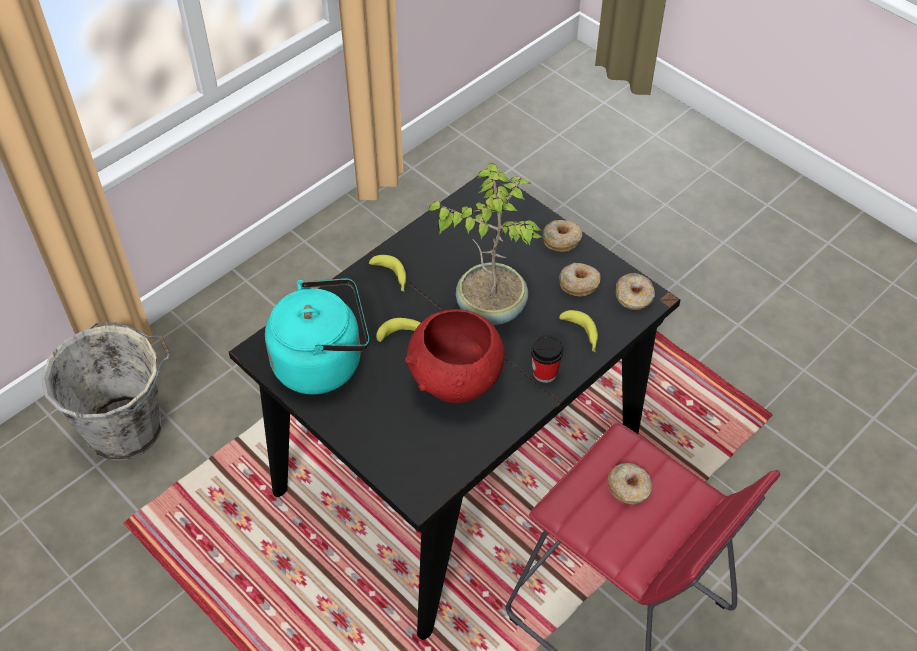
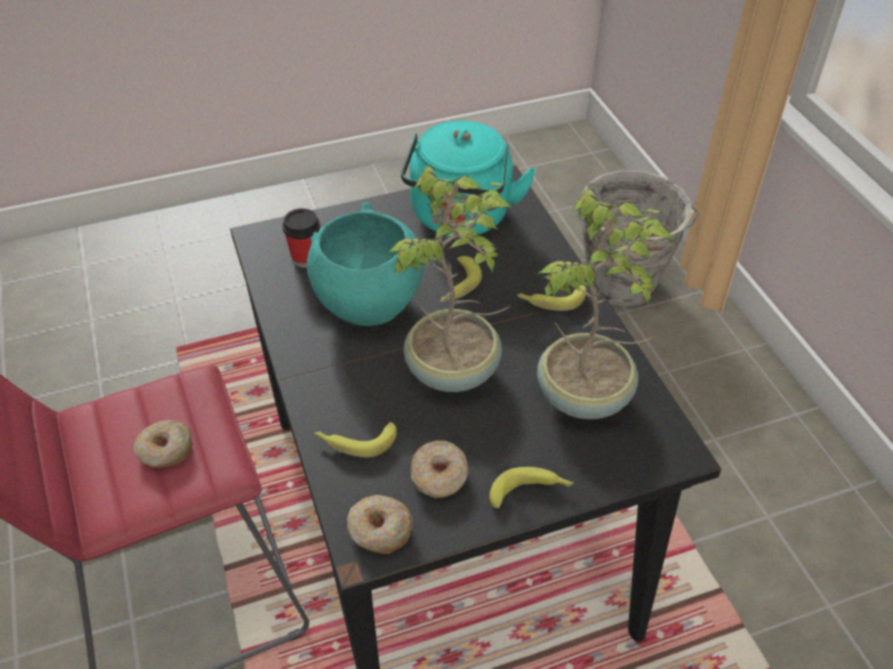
camera: 115 degrees right, 5 degrees down
red bowl [405,309,505,403] -> turquoise bowl [307,202,423,326]
cup [531,335,563,383] -> cup moved to [282,208,320,268]
donut [542,220,582,252] -> banana [489,467,574,508]
none -> potted plant [537,189,675,419]

